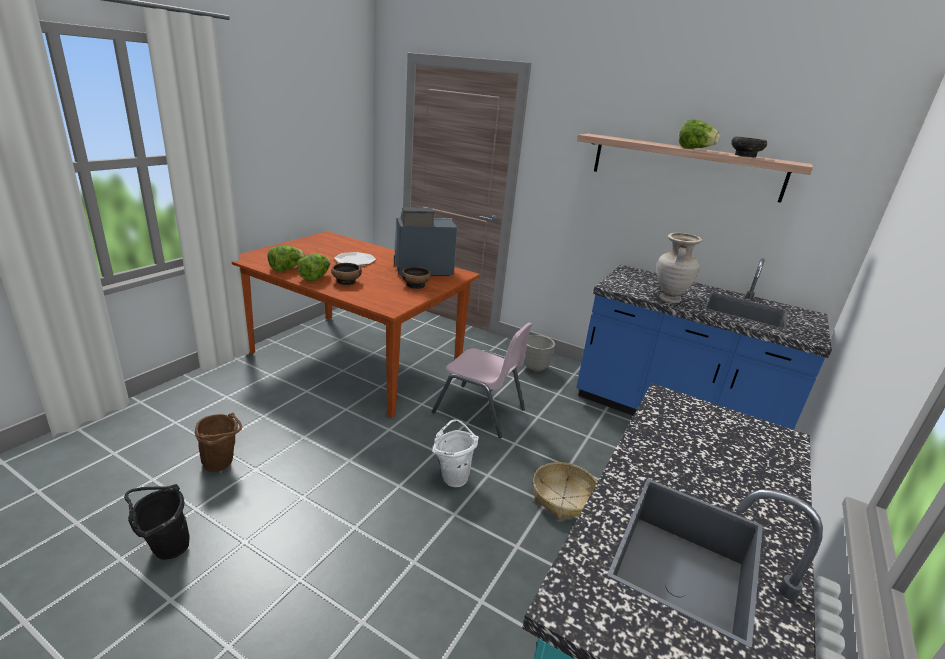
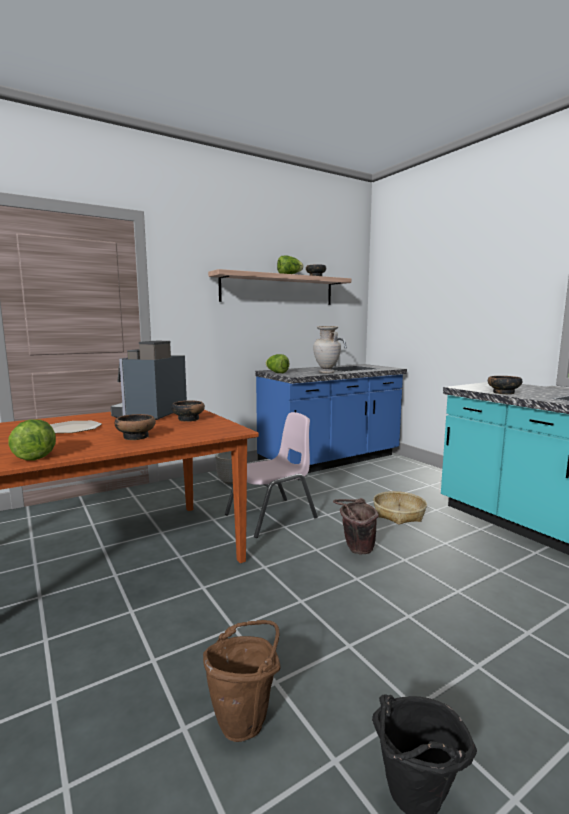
camera: 60 degrees left, 15 degrees down
lettuce [297,254,330,281] -> lettuce moved to [266,354,290,373]
white bucket [433,420,479,487] -> brown bucket [333,498,379,554]
none -> bowl [488,376,523,394]

